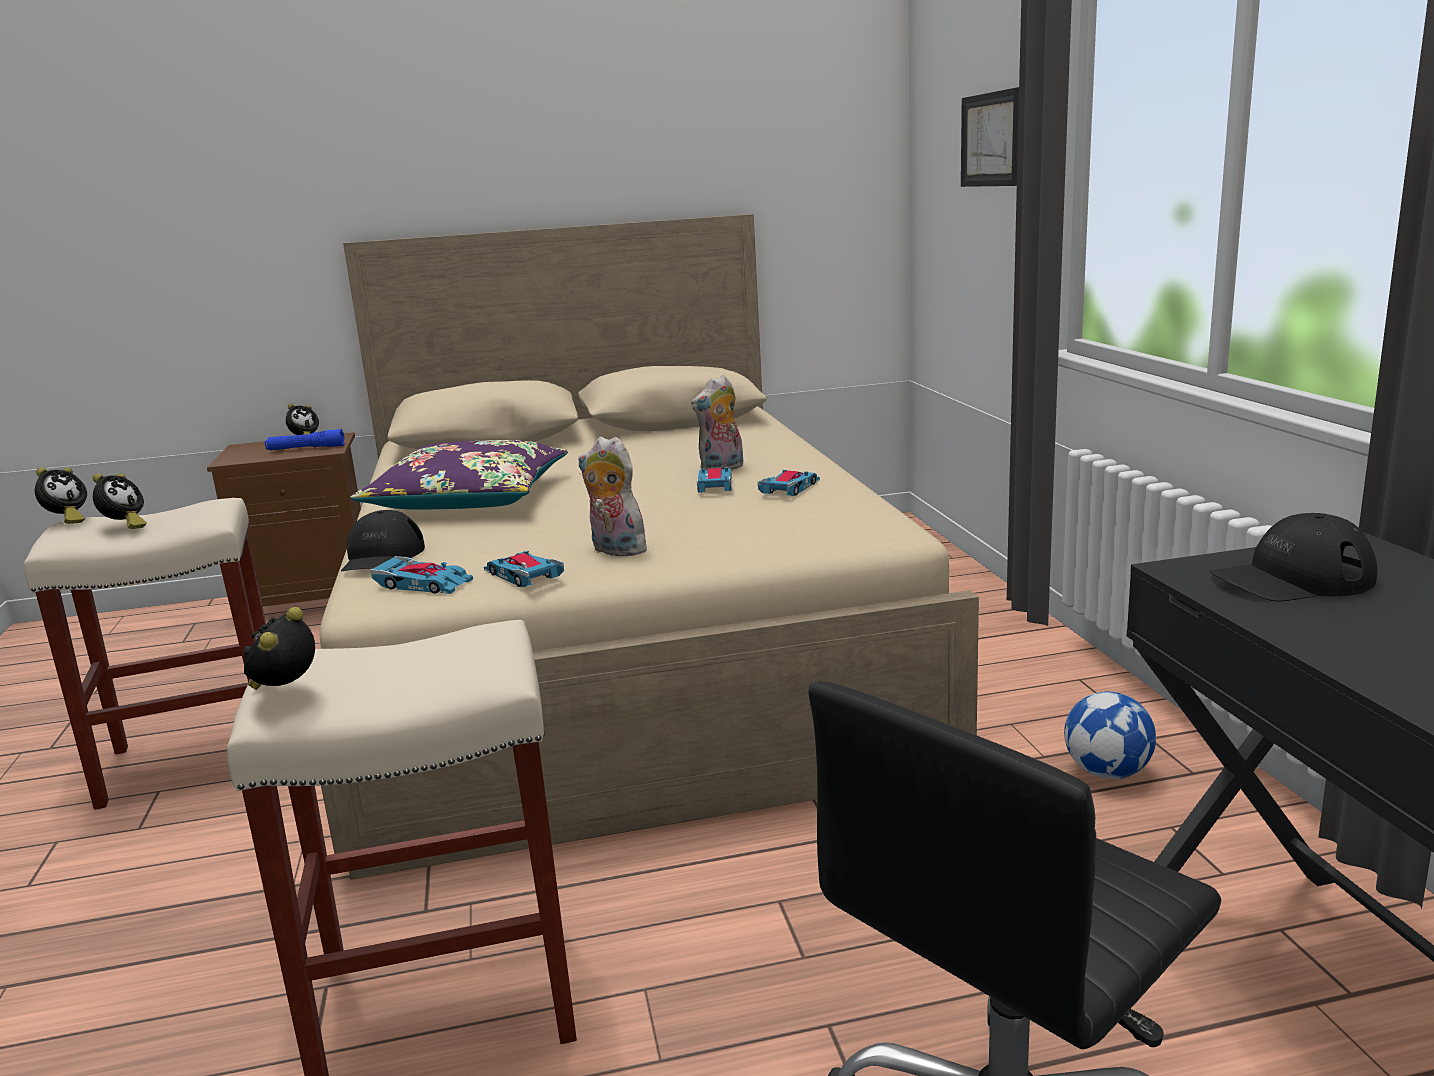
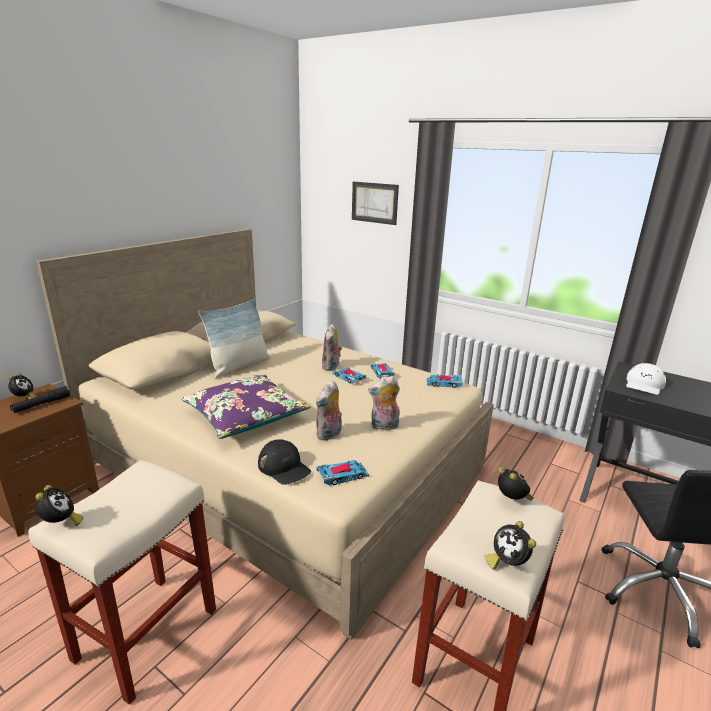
camera: 45 degrees left, 5 degrees up
alarm clock [93,473,147,529] -> alarm clock moved to [498,467,534,501]
blue flashlight [265,429,345,450] -> black flashlight [10,386,70,413]
toy car [484,551,564,588] -> toy car moved to [427,374,463,388]
football [1064,691,1156,779] -> none
black cap [1210,513,1377,601] -> white cap [626,363,666,395]
none -> pillow [198,299,270,378]
none -> plush toy [316,381,342,441]

